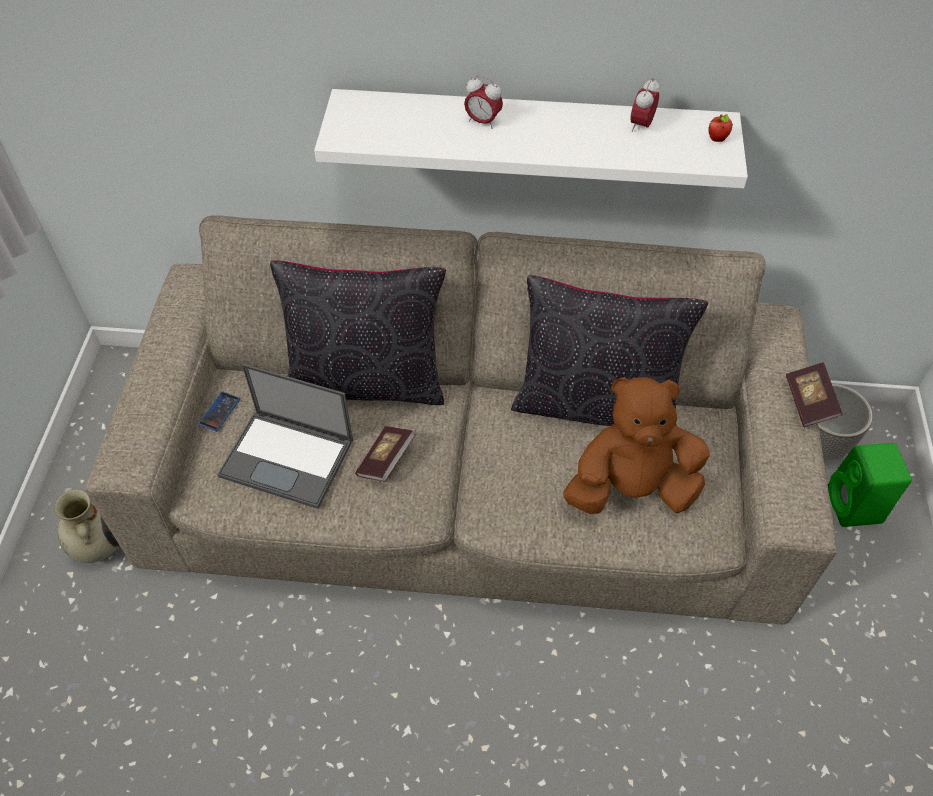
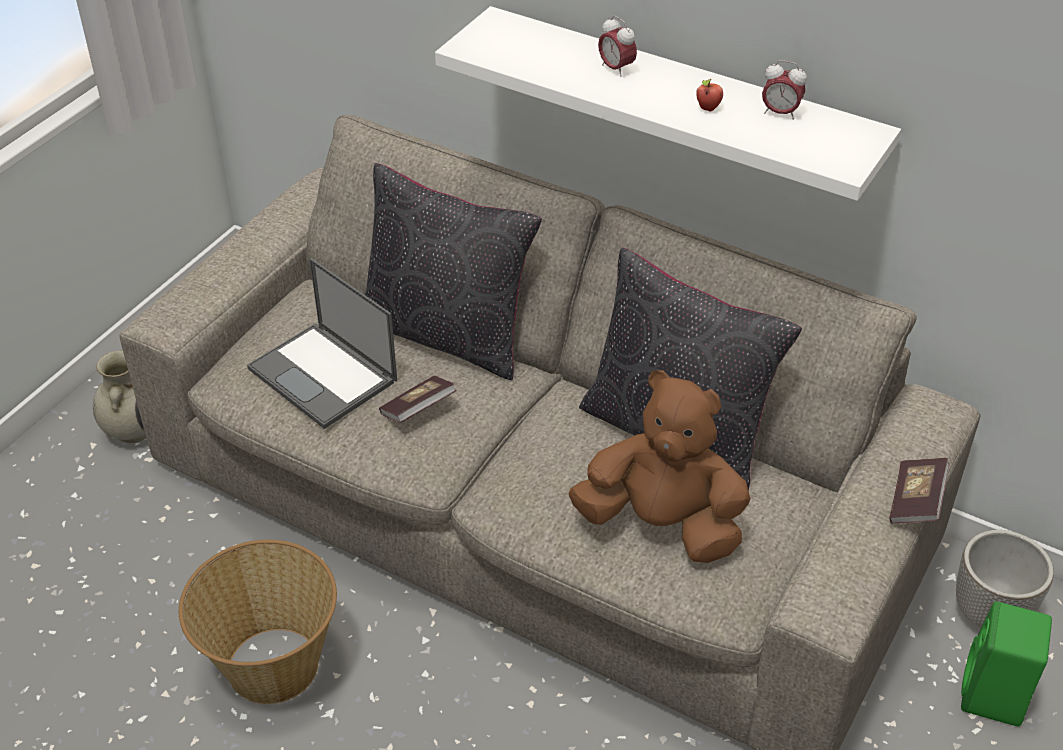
camera: 25 degrees right, 10 degrees down
phone [198,391,240,432] -> none
alarm clock [630,78,660,132] -> alarm clock turned 120 degrees counterclockwise [762,60,807,120]
apple [708,114,733,142] -> apple moved to [696,79,723,111]
none -> basket [179,540,337,704]

